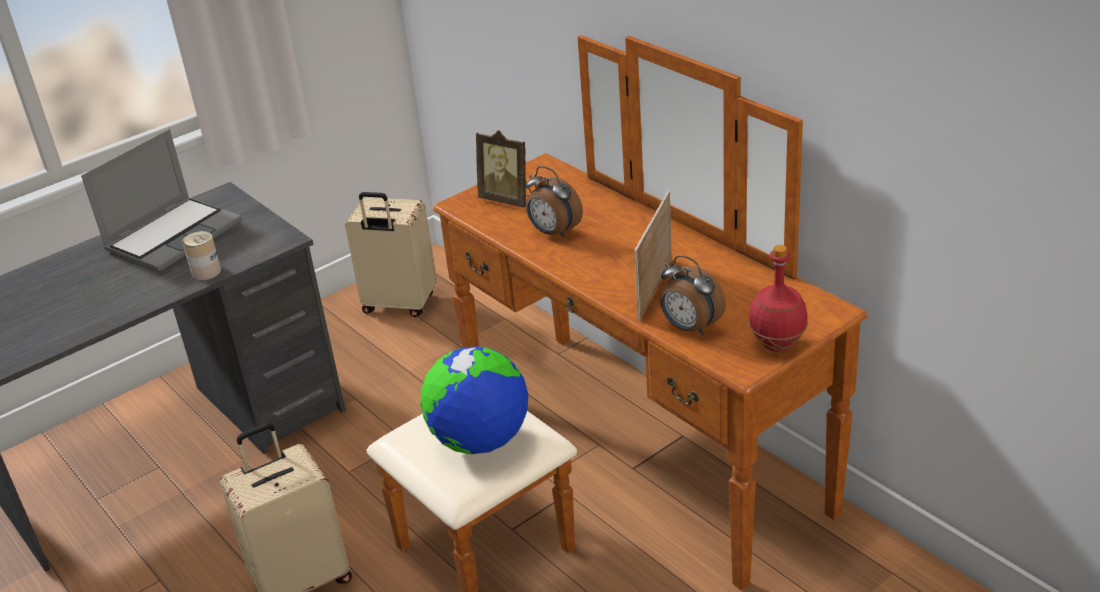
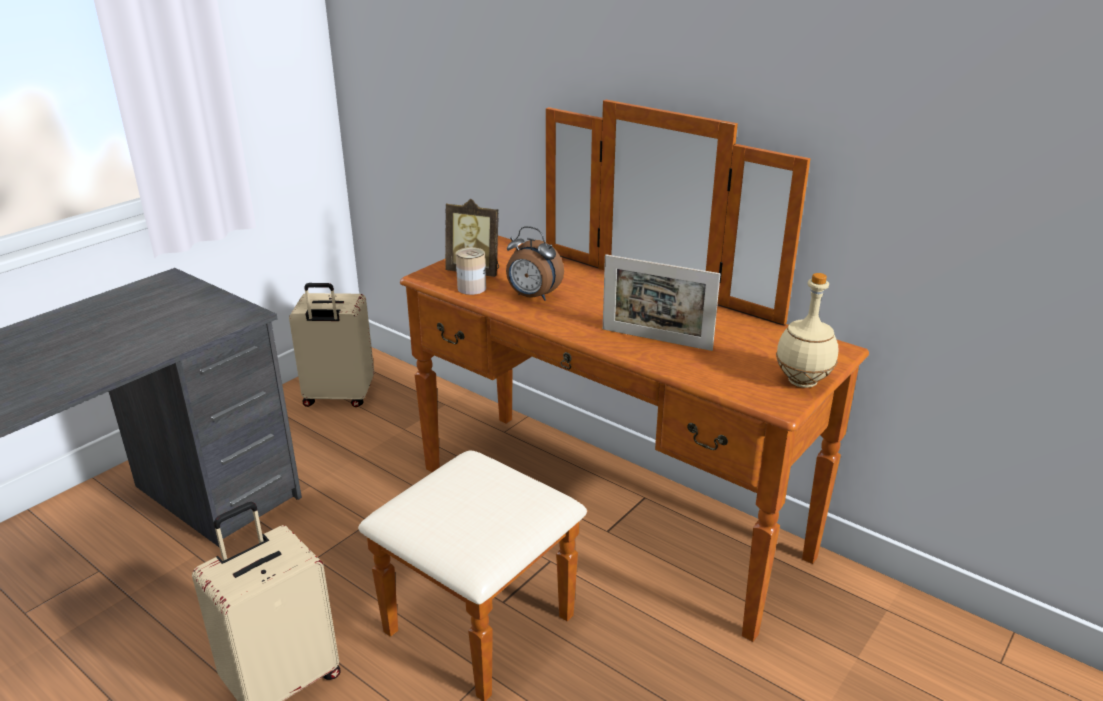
camera: 15 degrees left, 5 degrees down
laptop [81,129,241,271] -> none
can [182,231,221,280] -> can moved to [456,247,486,295]
globe [421,346,528,454] -> none
picture frame [635,191,672,321] -> picture frame turned 75 degrees counterclockwise [603,254,720,351]
alarm clock [660,255,726,335] -> none
red bottle [748,245,808,352] -> beige bottle [776,273,839,388]

